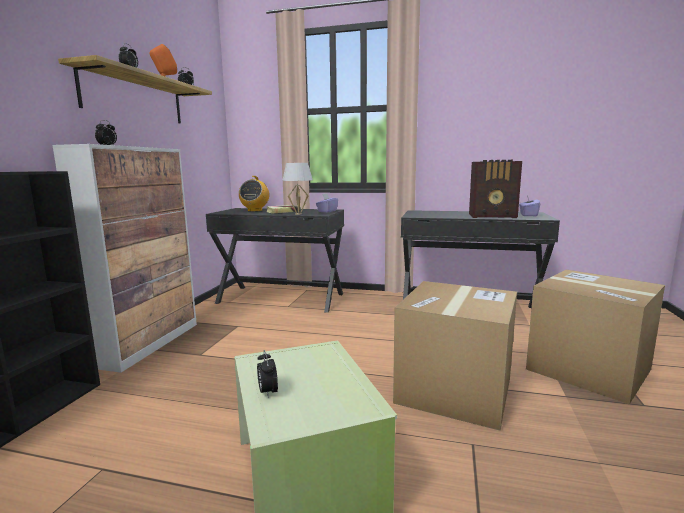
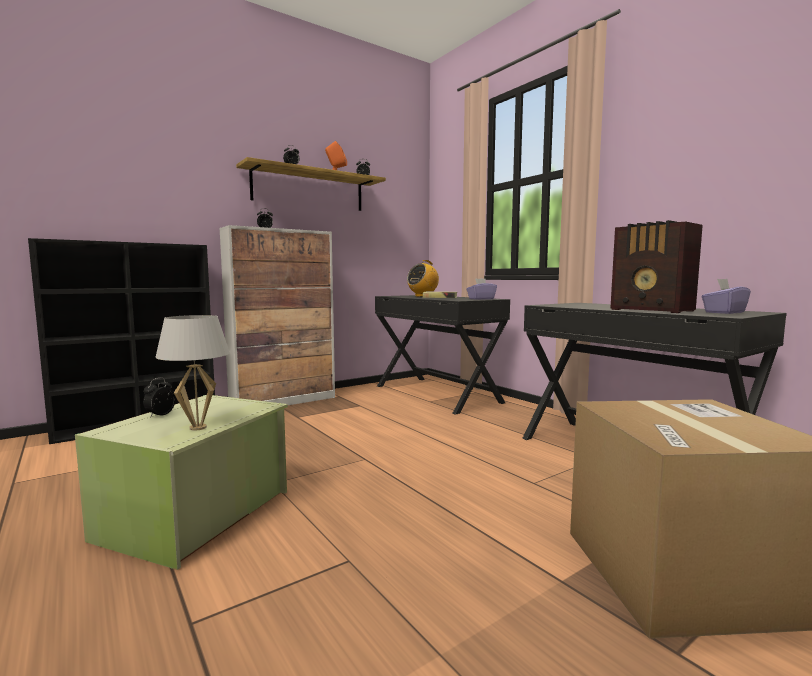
camera: 40 degrees right, 5 degrees down
white table lamp [282,163,313,215] -> white table lamp moved to [155,315,230,431]
cardboard box [393,281,517,431] -> none

